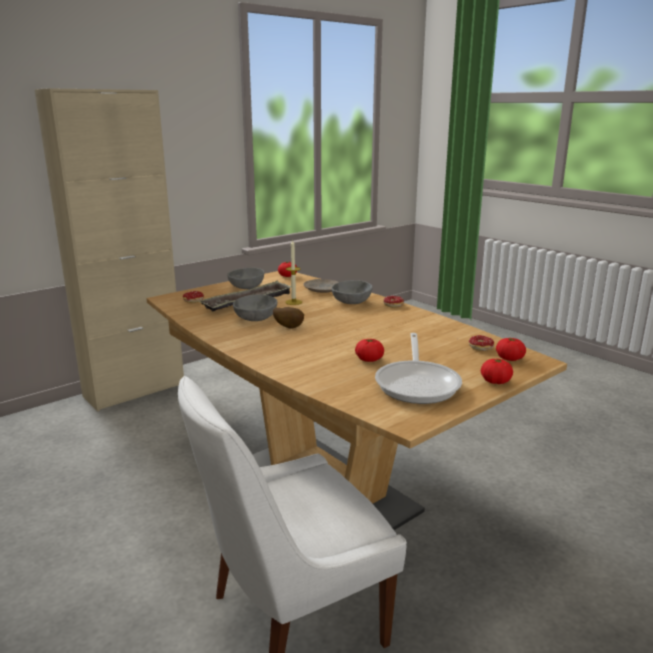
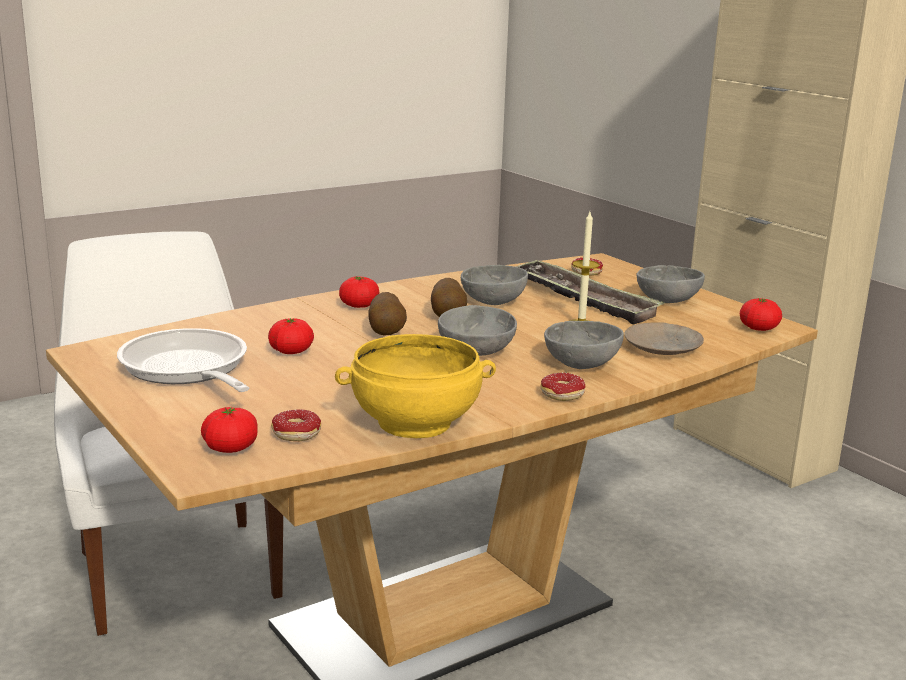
camera: 95 degrees right, 0 degrees up
frying pan [375,333,462,404] -> frying pan turned 45 degrees clockwise [117,328,250,392]
tomato [481,359,513,384] -> tomato moved to [339,276,379,308]
none -> yellow bowl [335,334,496,438]
none -> potato [368,292,407,336]
none -> grey bowl [438,305,517,356]

